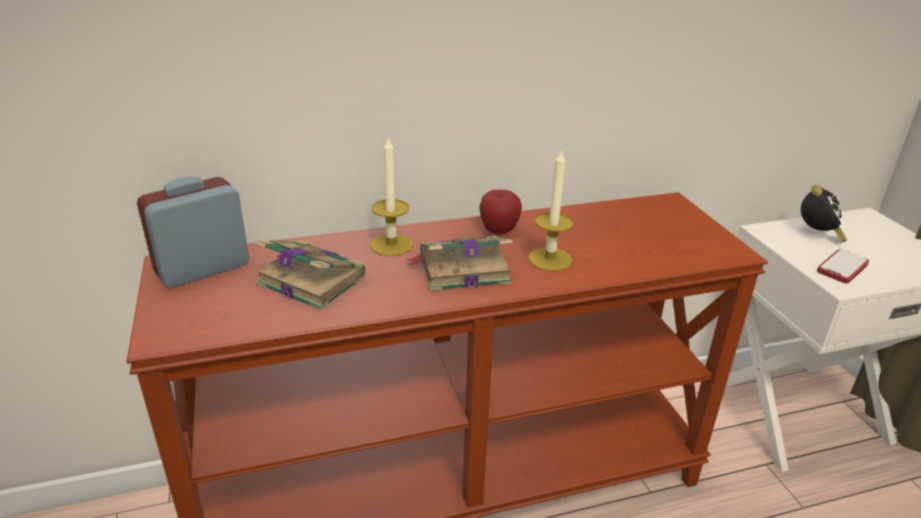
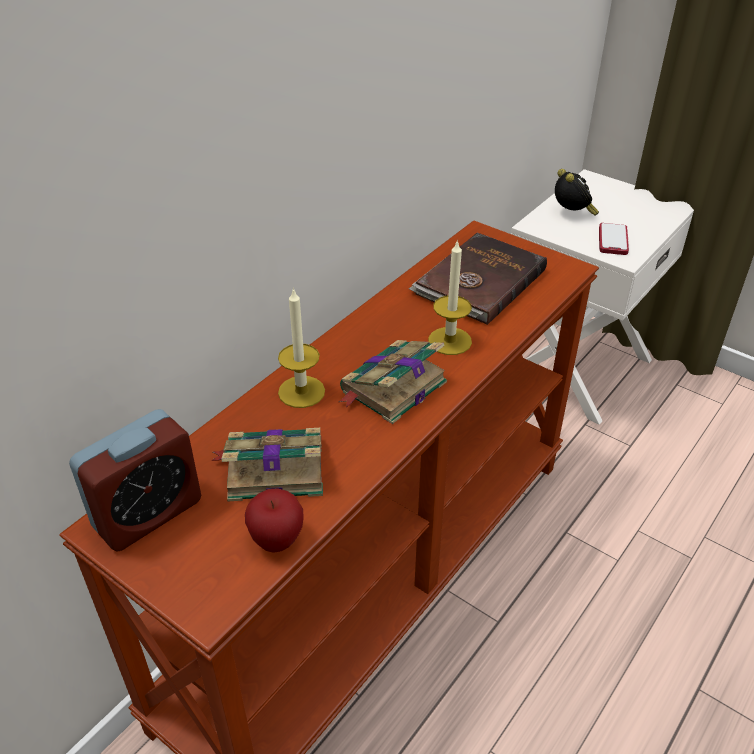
camera: 35 degrees left, 10 degrees up
alarm clock [137,177,249,287] -> alarm clock turned 150 degrees counterclockwise [69,409,201,552]
apple [479,190,522,235] -> apple moved to [245,488,304,553]
none -> brown book [409,233,547,325]

